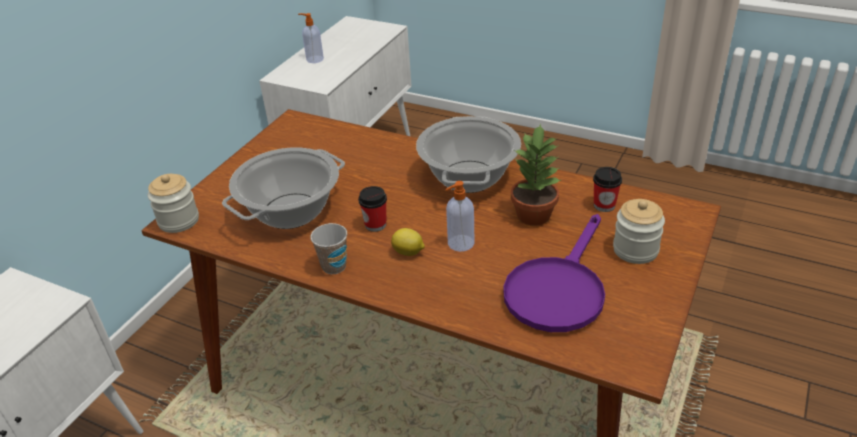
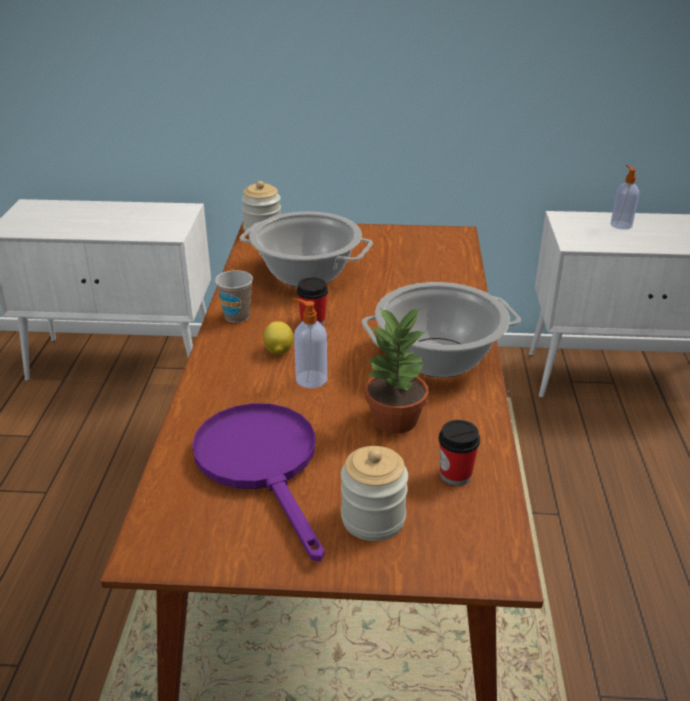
camera: 65 degrees right, 5 degrees down
purple frying pan [503,214,605,332] -> purple frying pan turned 60 degrees clockwise [192,403,325,562]

